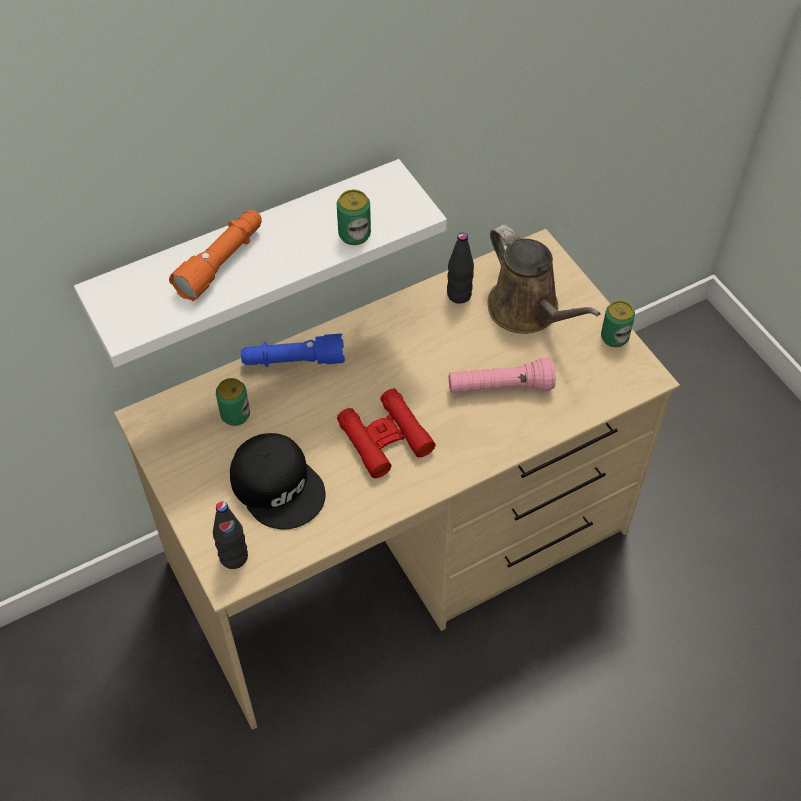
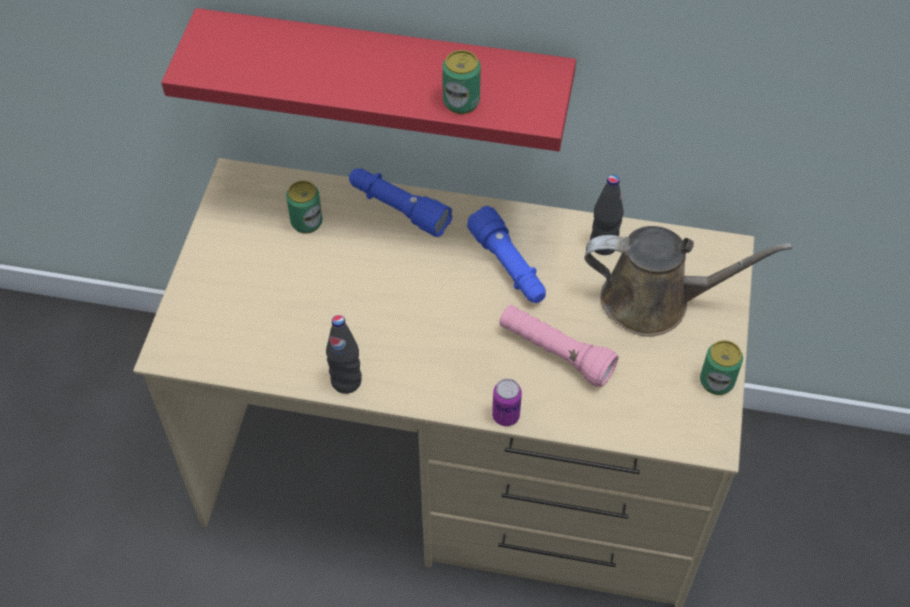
camera: 40 degrees right, 0 degrees up
white shelf [74,159,447,368] -> red shelf [161,8,576,152]
orange flashlight [169,210,262,301] -> none
black bottle [213,502,248,569] -> black bottle moved to [326,315,362,394]
black cap [230,433,325,529] -> none
red binoculars [337,389,436,478] -> none
brown watering can [488,224,601,334] -> brown watering can turned 90 degrees counterclockwise [585,226,792,336]
none -> blue flashlight [467,206,546,303]
none -> can [492,379,522,426]

